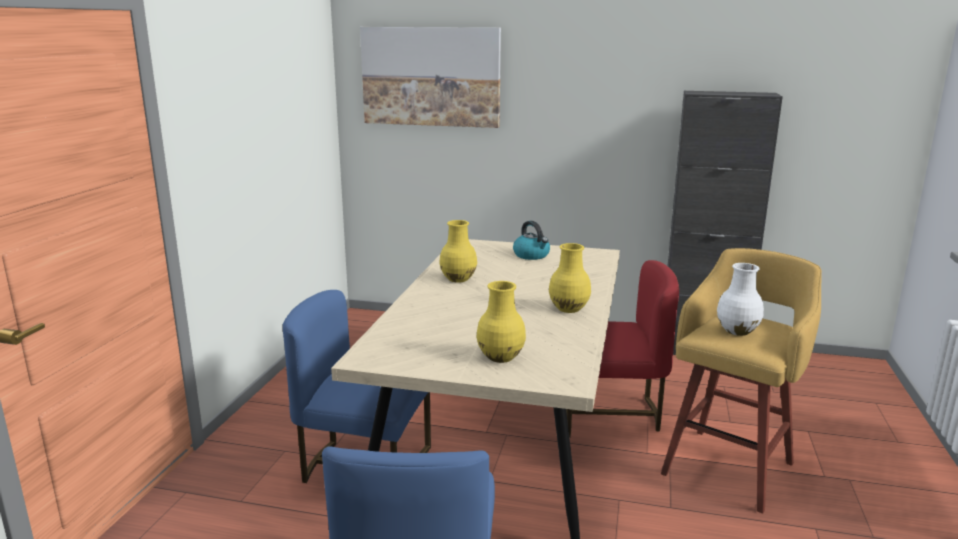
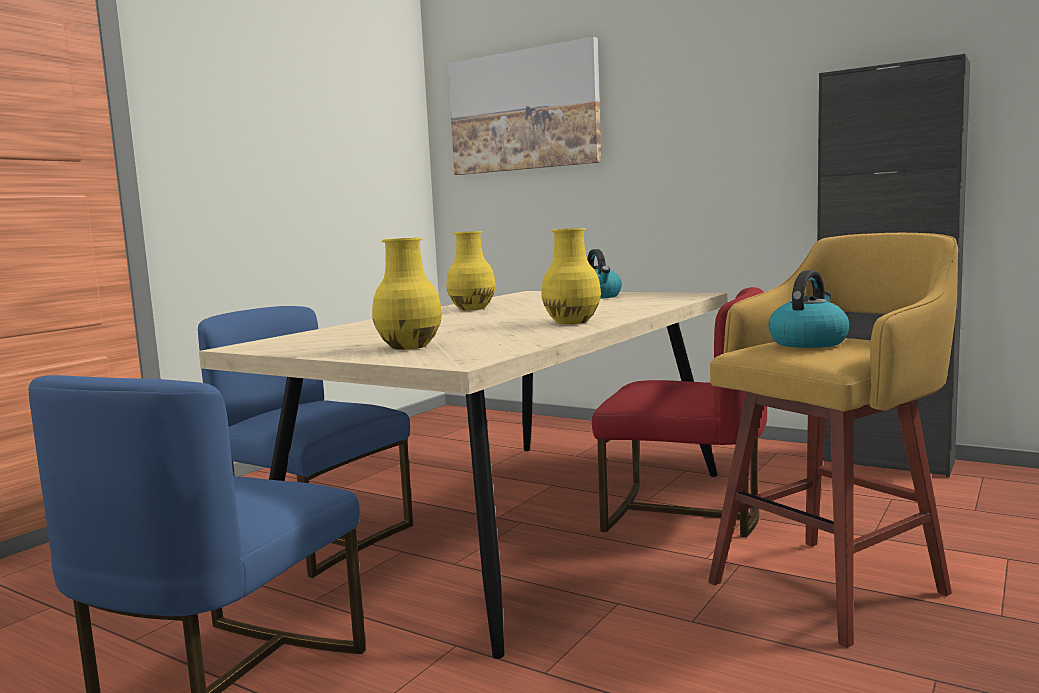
camera: 20 degrees right, 10 degrees down
white vase [717,263,764,336] -> kettle [769,270,850,348]

